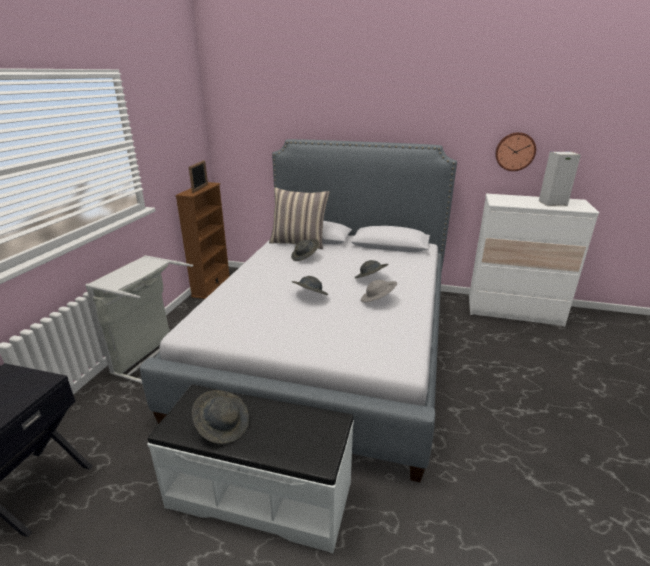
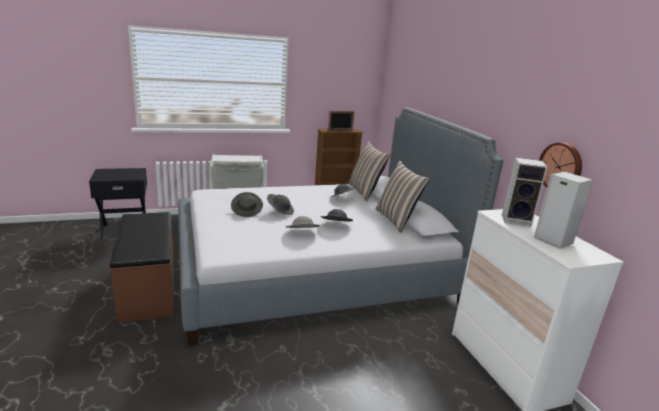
camera: 55 degrees right, 5 degrees down
white bench [147,384,354,553] -> brown bench [110,212,174,323]
grey hat [192,390,249,444] -> grey hat moved to [231,192,263,217]
none -> pillow [376,161,429,233]
none -> speaker [502,157,547,227]

